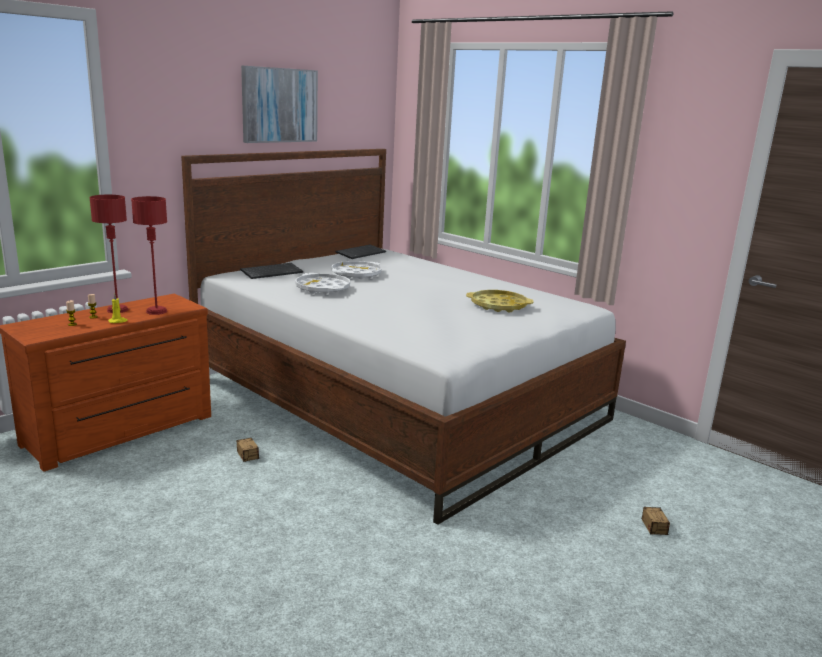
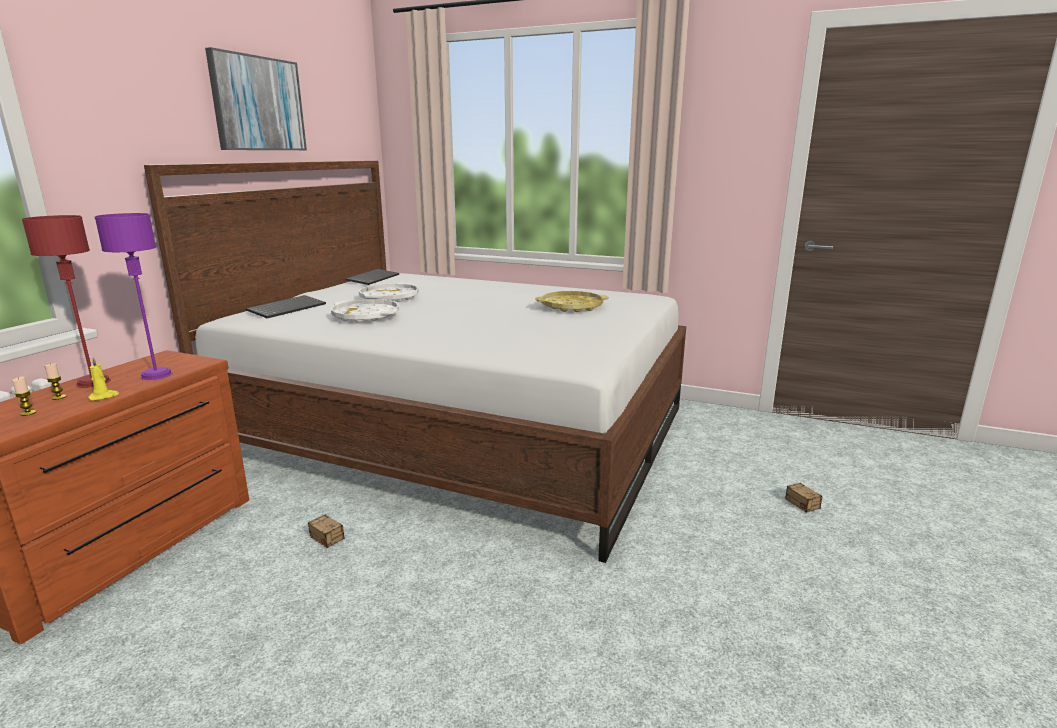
camera: 20 degrees left, 0 degrees up
red table lamp [131,196,167,315] -> purple table lamp [95,213,172,380]

